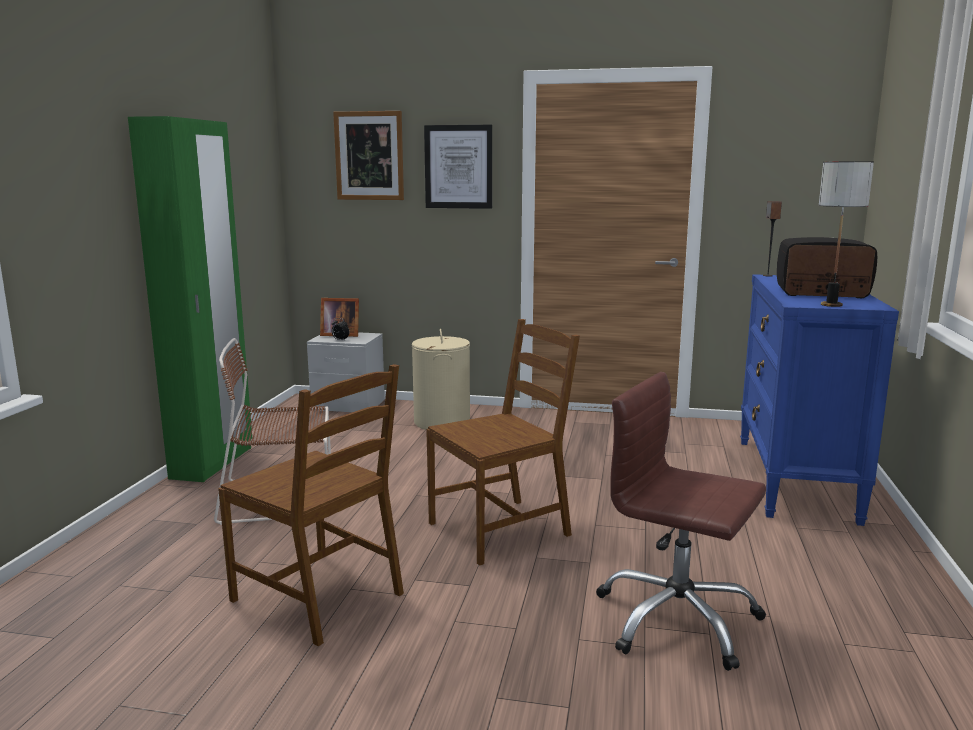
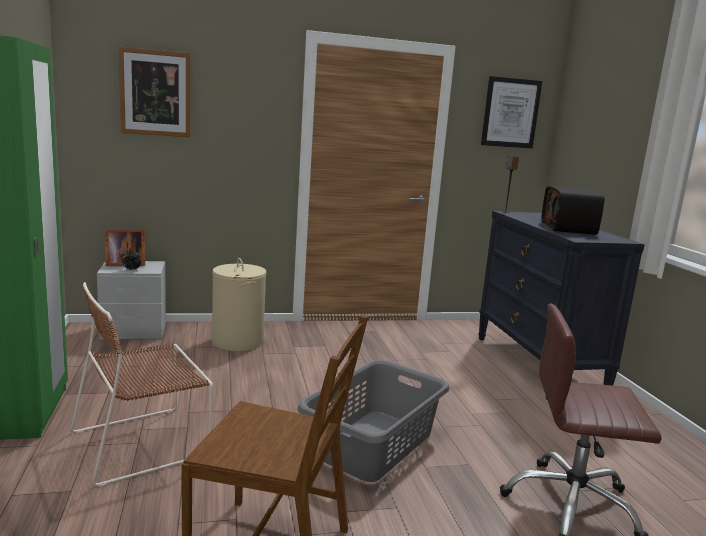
camera: 25 degrees left, 0 degrees up
picture [424,125,492,209] -> picture moved to [481,76,542,148]
brown chair [426,319,580,566] -> grey laundry basket [297,360,450,482]
blue dresser [740,274,899,526] -> black dresser [478,211,645,399]
radio [777,237,877,298] -> radio turned 75 degrees counterclockwise [541,186,605,235]
table lamp [819,162,874,307] -> none

